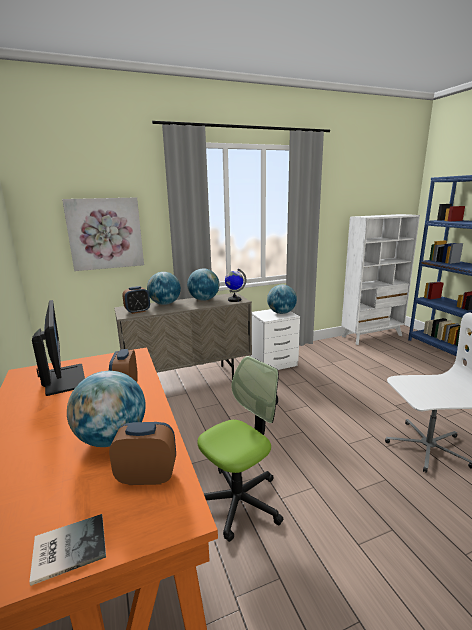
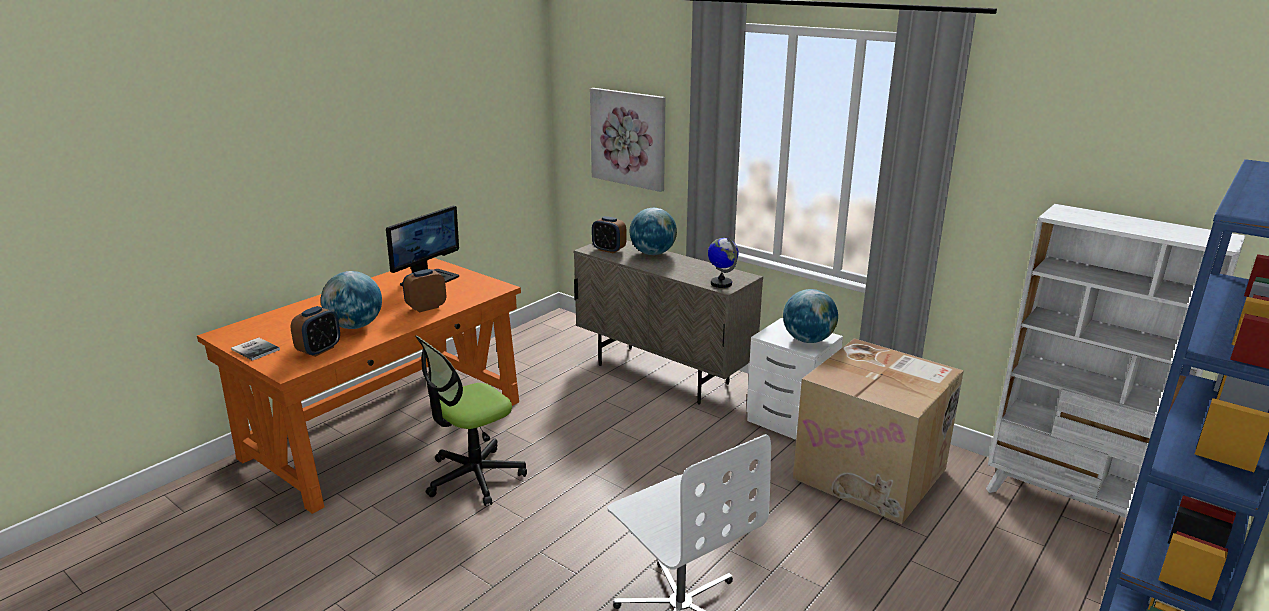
camera: 60 degrees right, 5 degrees up
alarm clock [109,422,176,485] -> alarm clock turned 60 degrees clockwise [291,306,340,357]
globe [187,268,219,301] -> none
office chair [197,356,283,542] -> office chair turned 120 degrees clockwise [416,335,527,506]
none -> cardboard box [793,338,964,524]

